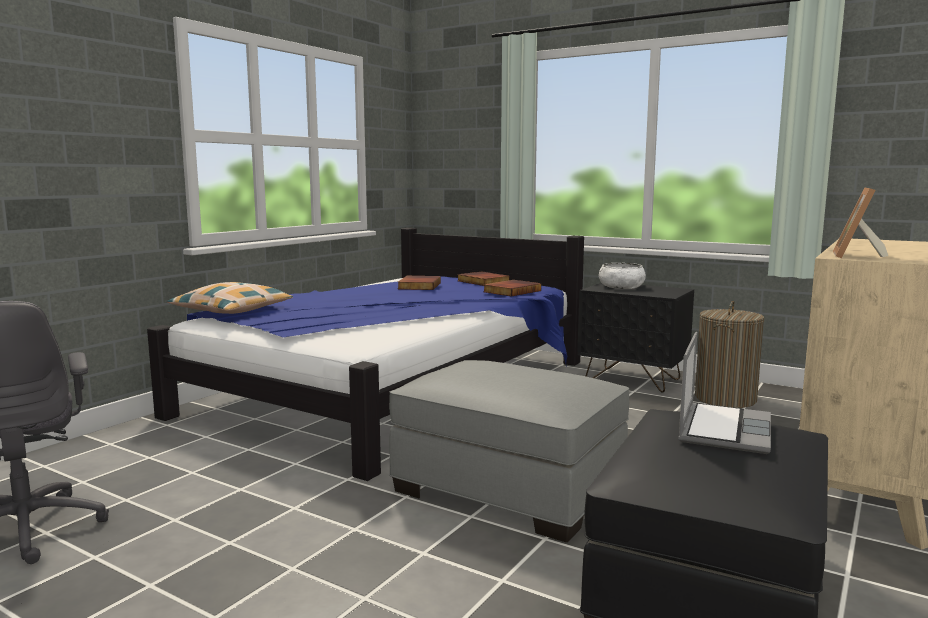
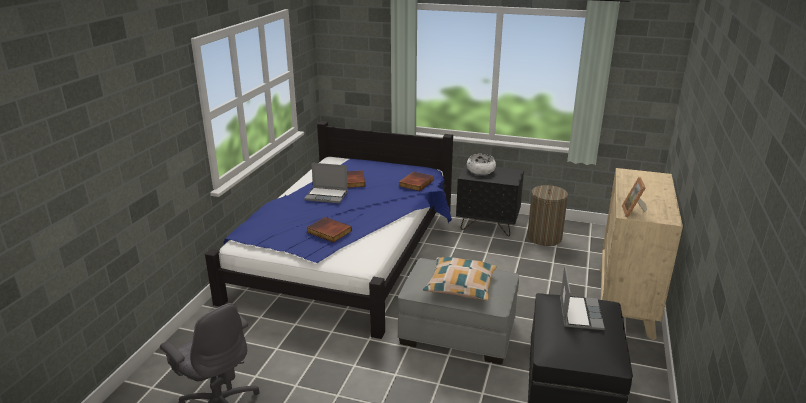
camera: 15 degrees left, 15 degrees up
pillow [167,282,293,314] -> pillow moved to [423,257,497,301]
book [457,272,510,286] -> book moved to [306,217,352,243]
none -> laptop [304,163,348,203]

